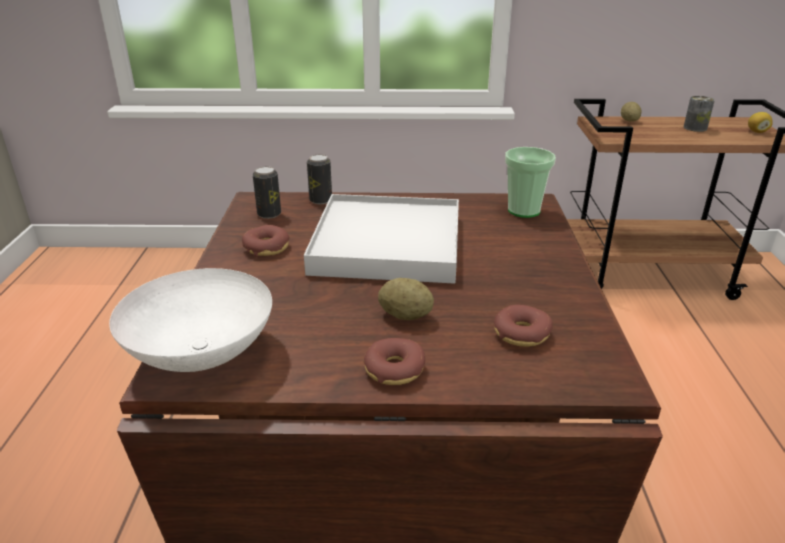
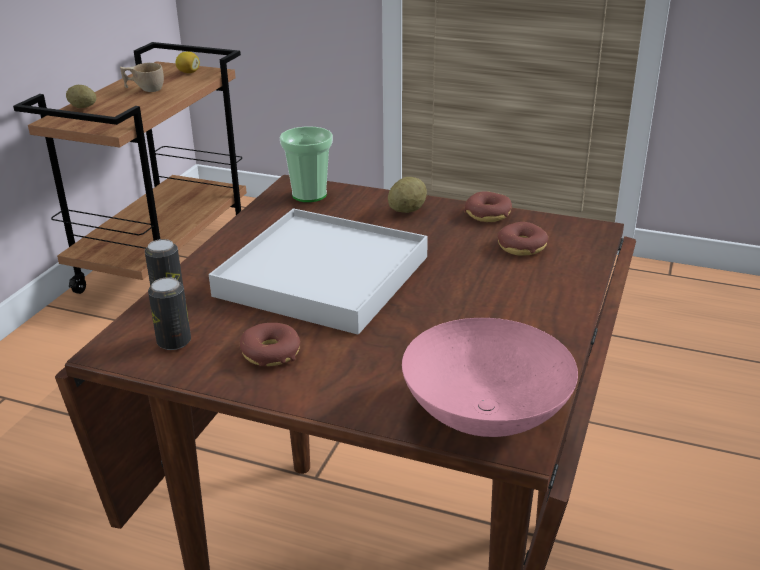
camera: 70 degrees left, 0 degrees up
white bowl [109,268,272,372] -> pink bowl [402,318,578,437]
donut [363,338,425,385] -> donut moved to [464,191,512,222]
potato [378,278,434,320] -> potato moved to [388,177,427,213]
can [684,96,715,132] -> beige cup [120,63,164,92]

